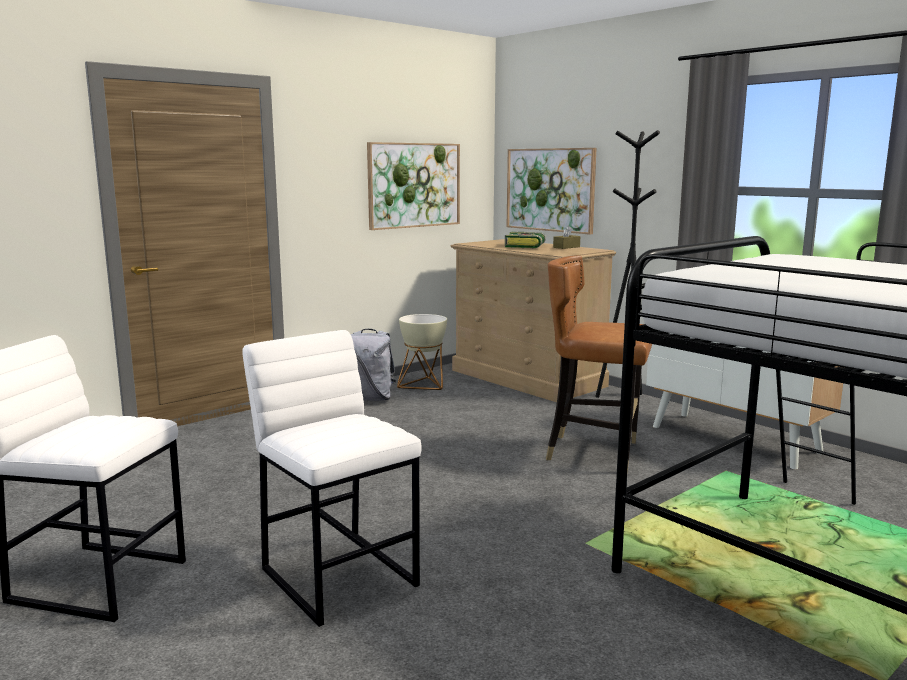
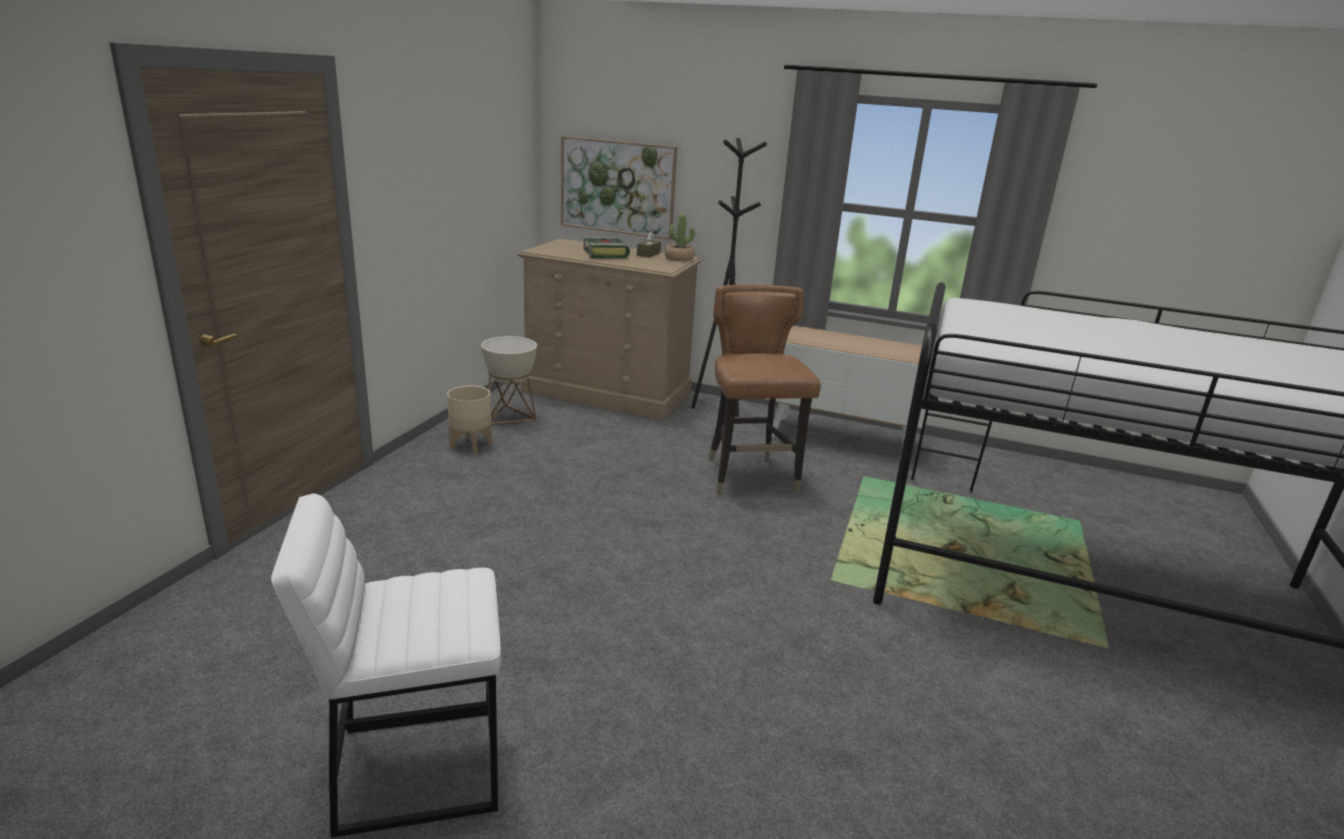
camera: 30 degrees left, 10 degrees up
white chair [242,330,422,627] -> none
grey backpack [351,329,396,401] -> beige planter [447,386,492,454]
picture [367,142,460,230] -> none
brown chair [546,255,652,473] -> brown chair turned 90 degrees clockwise [709,284,821,495]
none -> potted plant [665,213,695,261]

